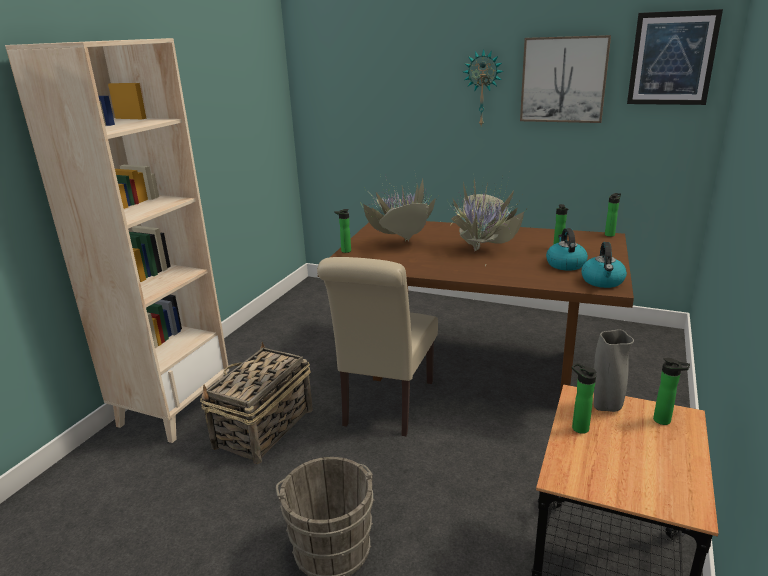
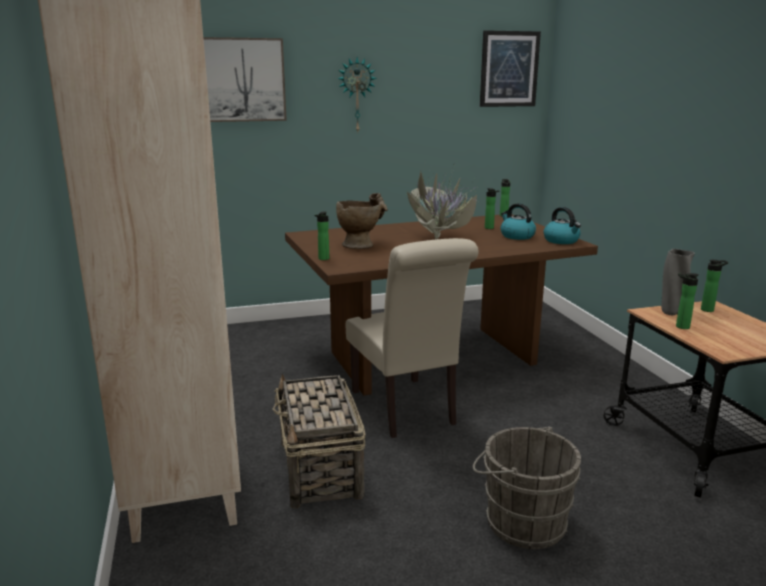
camera: 40 degrees left, 5 degrees down
potted plant [360,168,436,241] -> beige vase [336,193,388,249]
picture [520,35,611,123] -> picture moved to [203,37,287,122]

